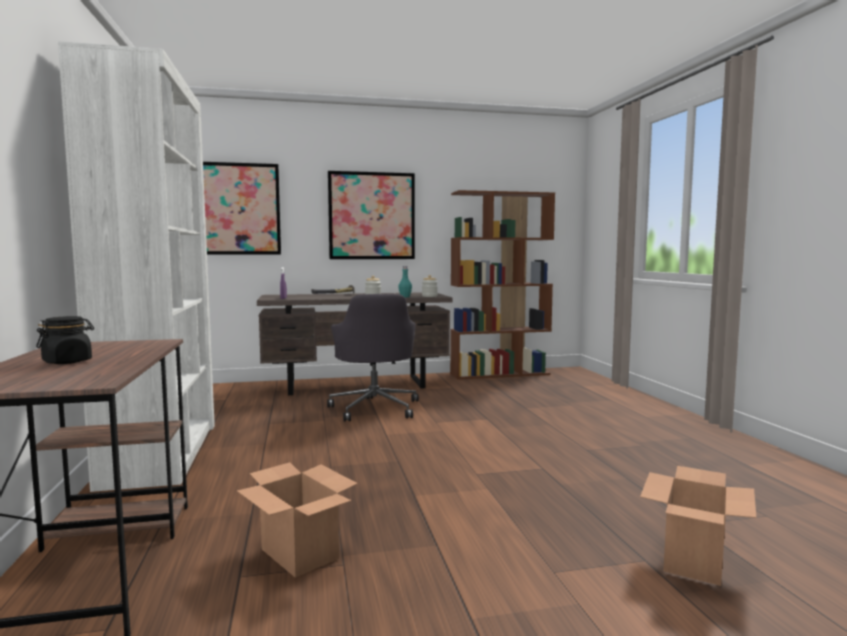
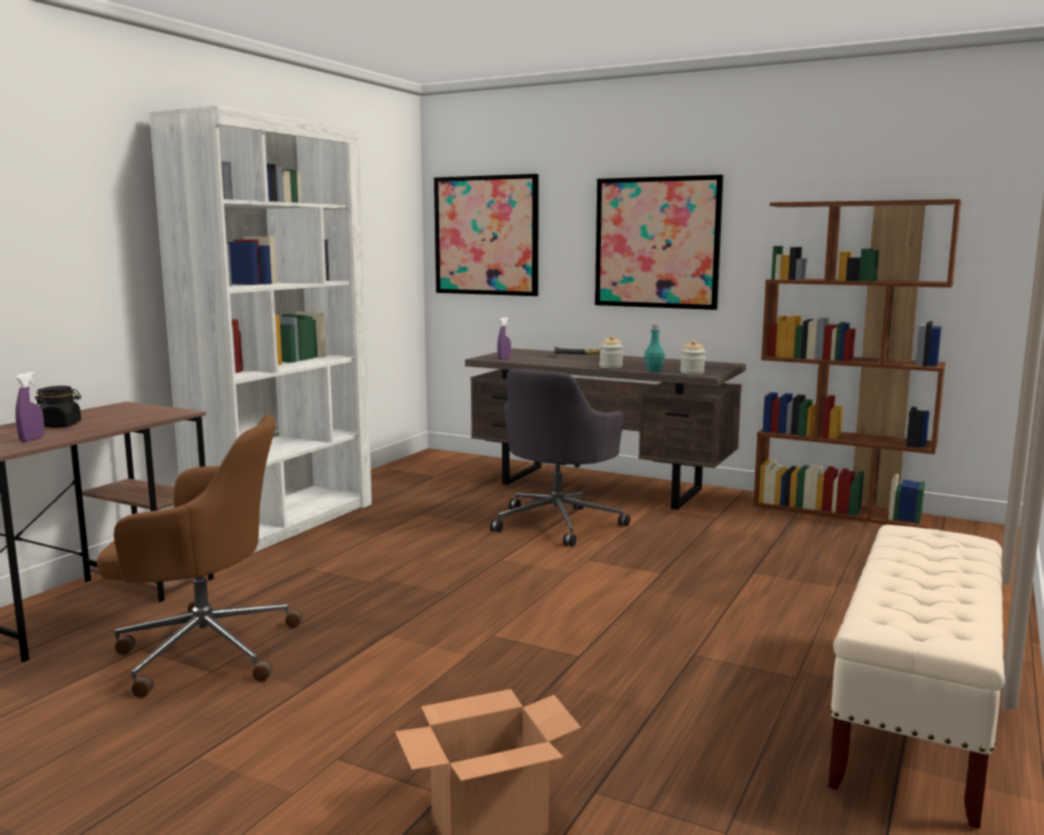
camera: 40 degrees right, 5 degrees up
cardboard box [237,462,358,578] -> brown office chair [97,415,302,698]
none -> purple spray bottle [15,372,45,442]
none -> beige bench [828,525,1005,829]

